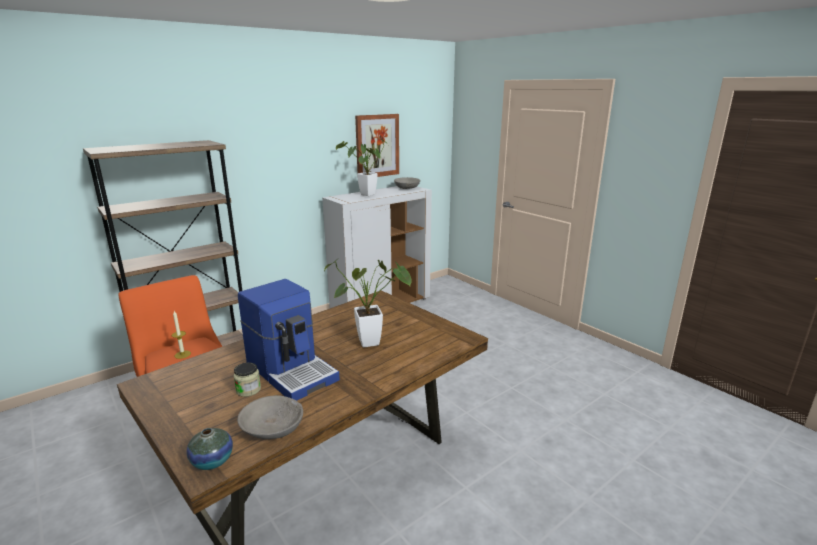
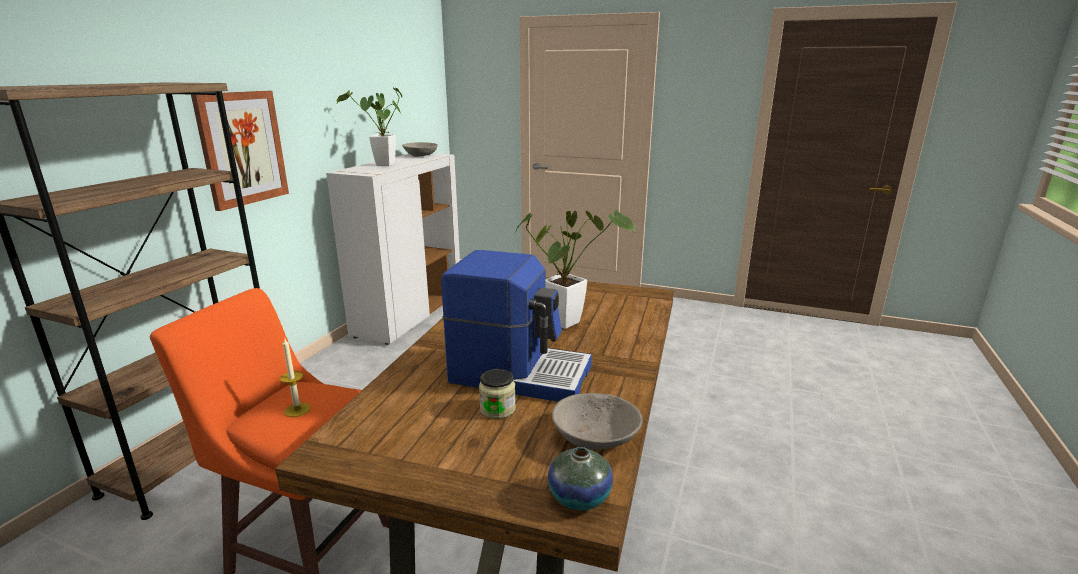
camera: 30 degrees left, 0 degrees up
picture [355,114,399,177] -> picture moved to [191,91,289,211]

